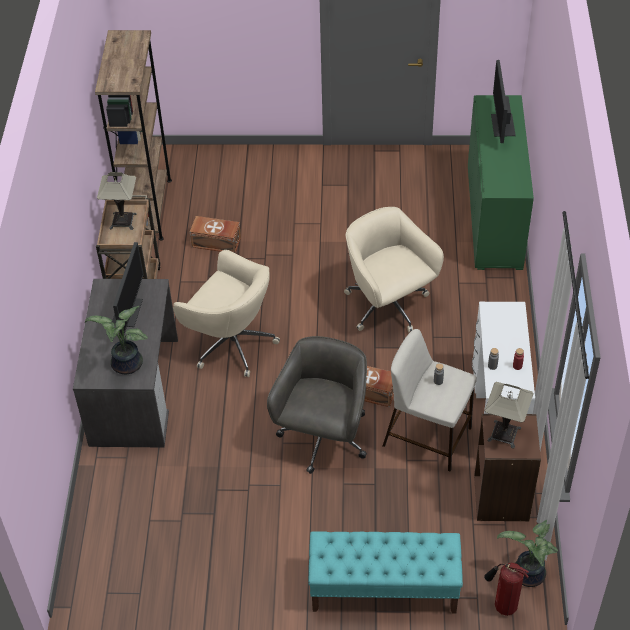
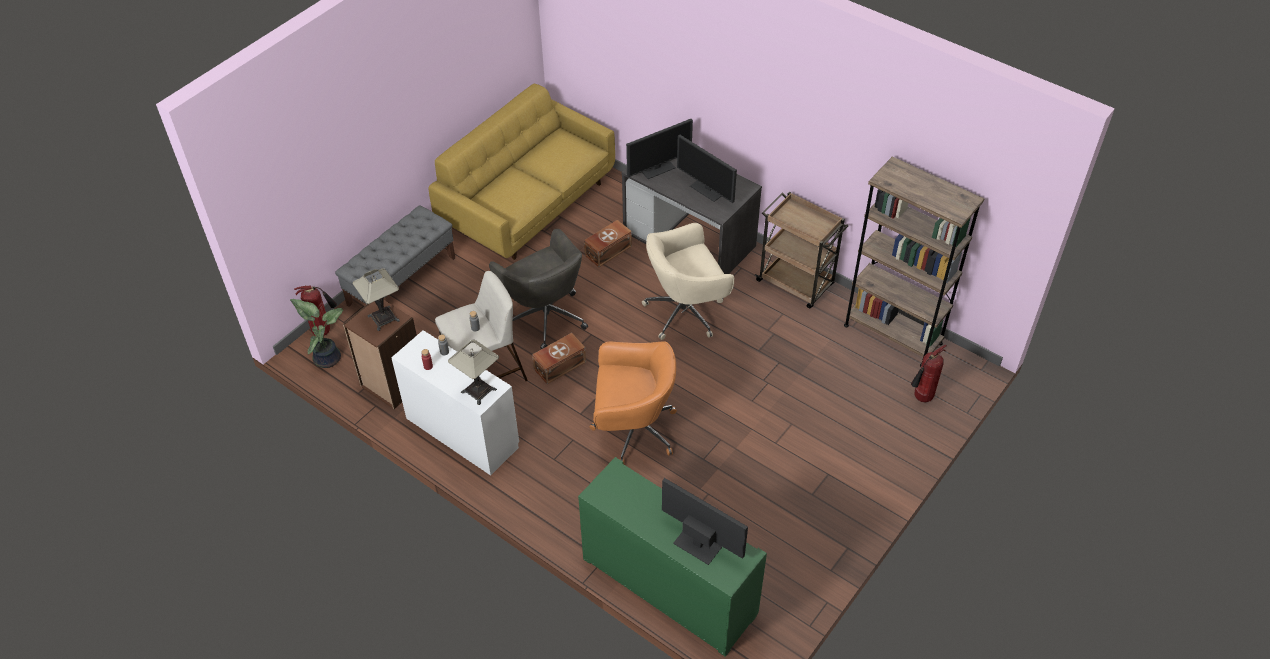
camera: 125 degrees right, 0 degrees up
potted plant [85,306,148,374] -> monitor [626,119,693,179]
table lamp [97,172,137,230] -> table lamp moved to [448,339,499,405]
brown storage box [190,216,241,253] -> brown storage box moved to [584,220,632,267]
turquoise bench [309,531,463,614] -> grey bench [335,205,455,307]
beige office chair [344,207,444,332] -> orange office chair [589,341,677,464]
none -> yellow sofa [429,84,615,260]
none -> fire extinguisher [911,344,947,402]

